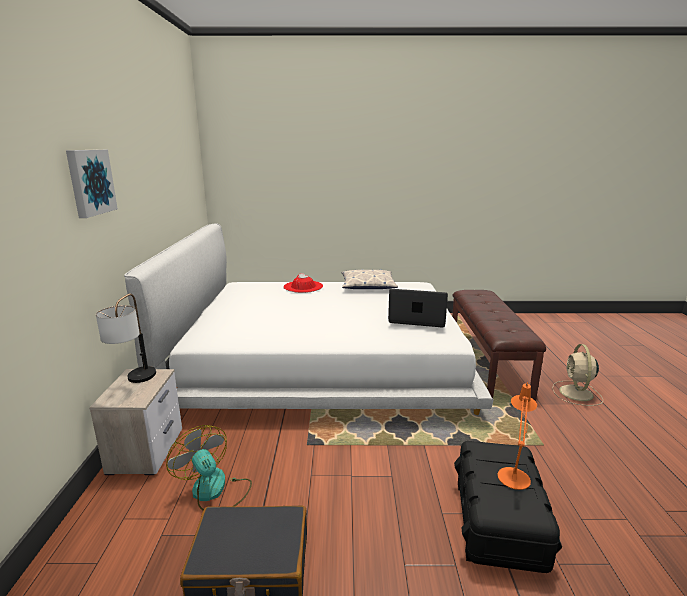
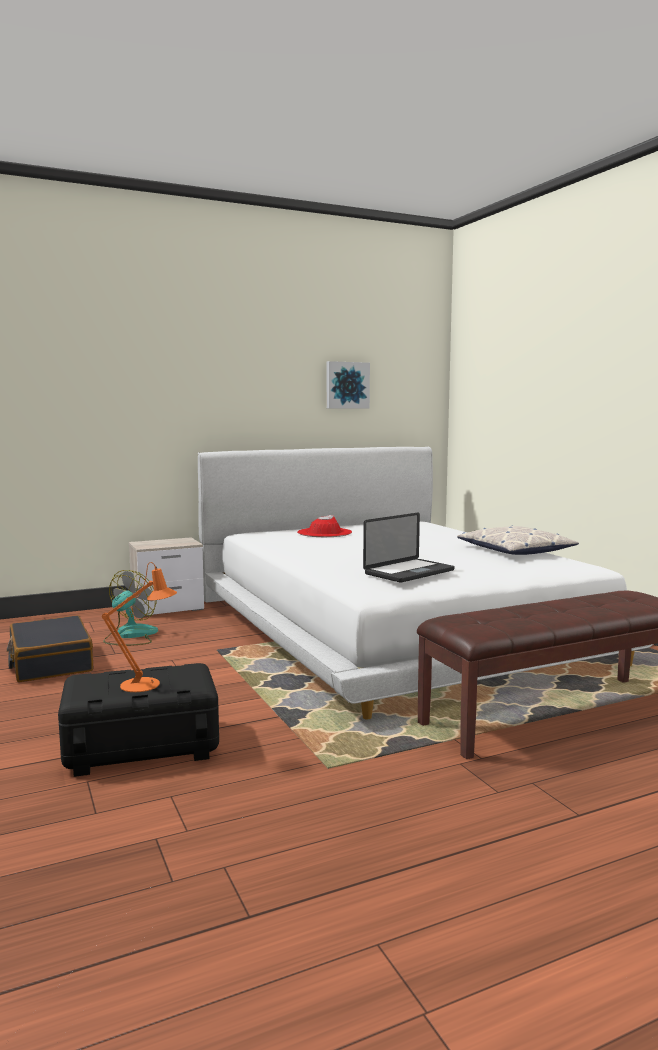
camera: 65 degrees right, 10 degrees down
picture [66,149,118,218] -> picture moved to [327,361,370,408]
table lamp [96,294,156,383] -> none
red hat [283,273,323,293] -> red hat moved to [297,515,352,537]
laptop [388,289,448,328] -> laptop turned 60 degrees clockwise [363,513,455,583]
beige fan [552,344,603,406] -> none

